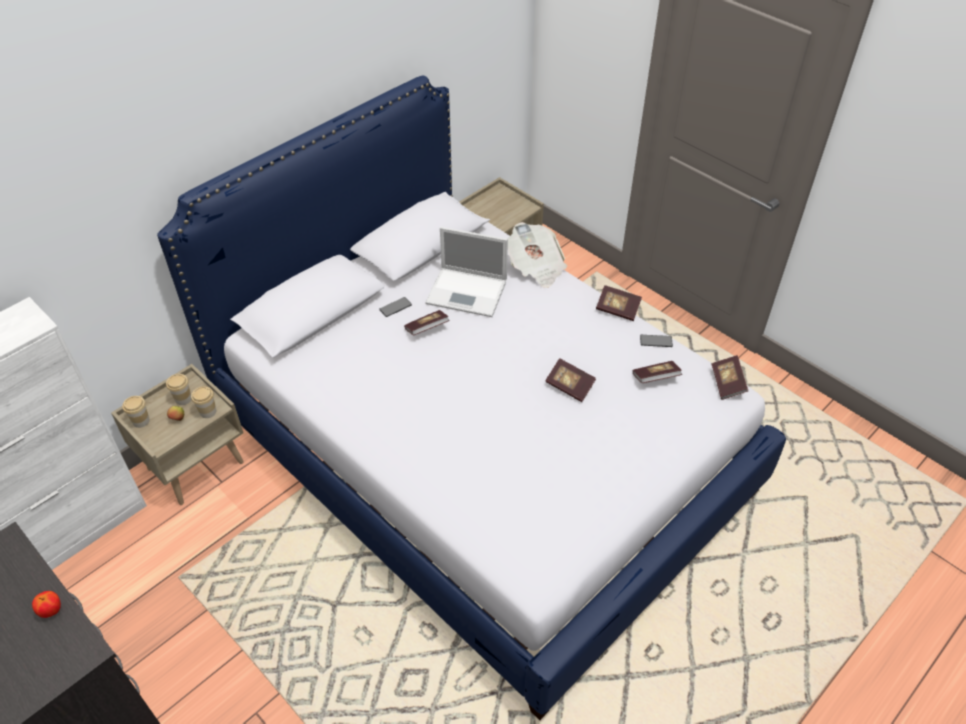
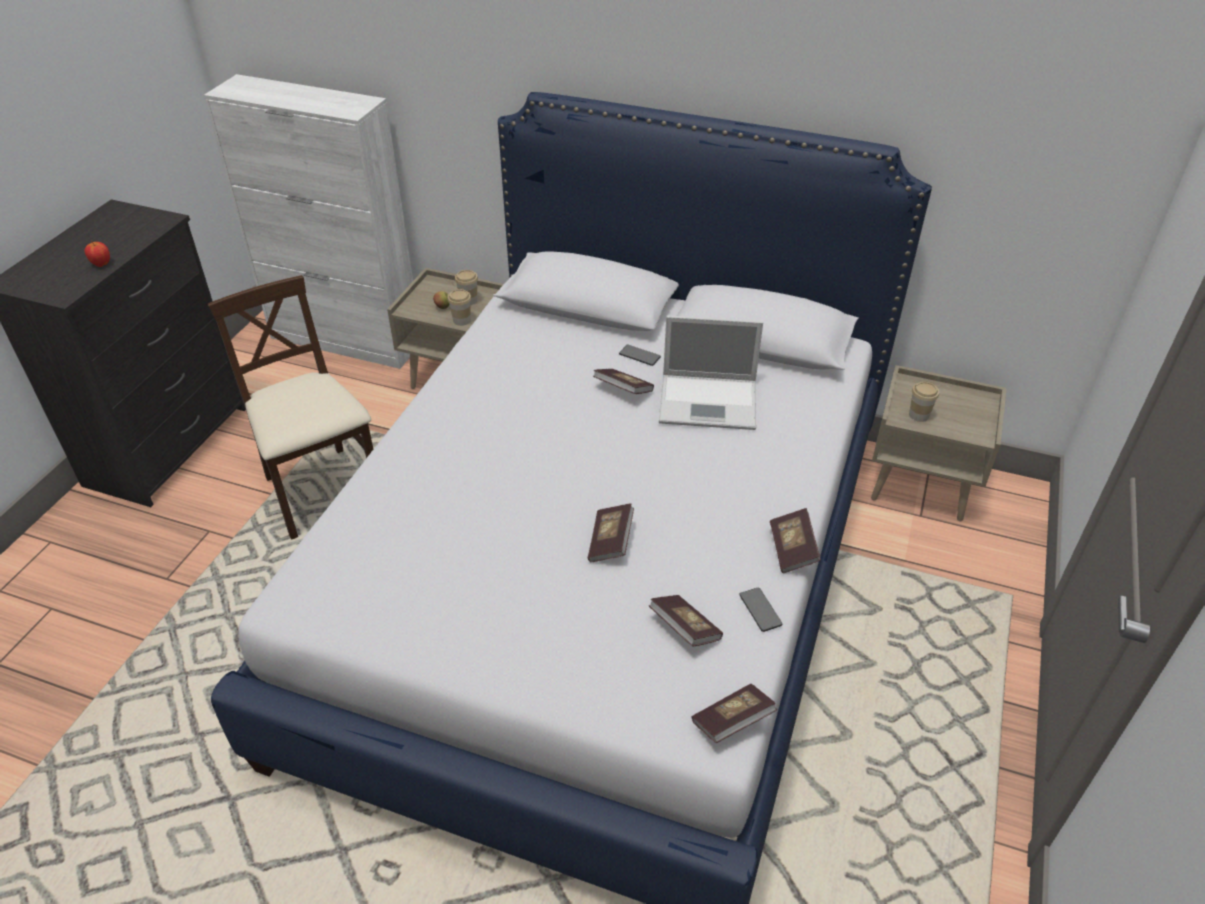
camera: 65 degrees right, 5 degrees down
cup [122,396,150,428] -> cup moved to [909,382,939,422]
laptop [425,227,508,317] -> laptop turned 75 degrees counterclockwise [659,315,763,430]
newspaper [508,222,567,288] -> none
none -> beige chair [208,275,373,540]

